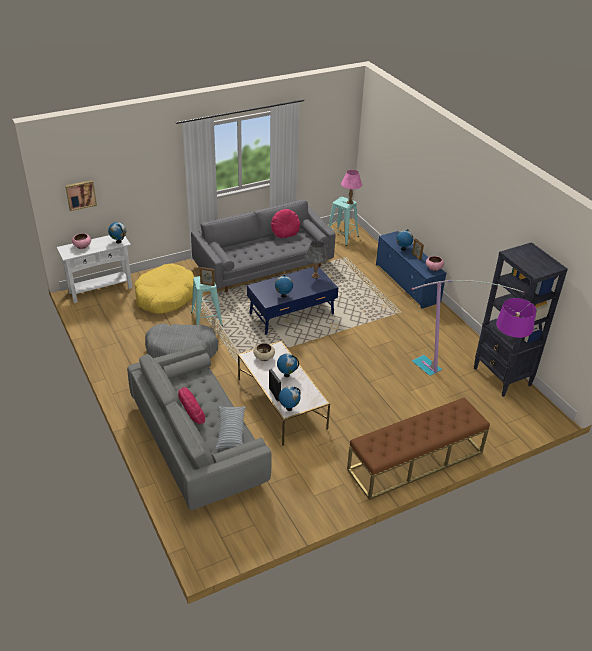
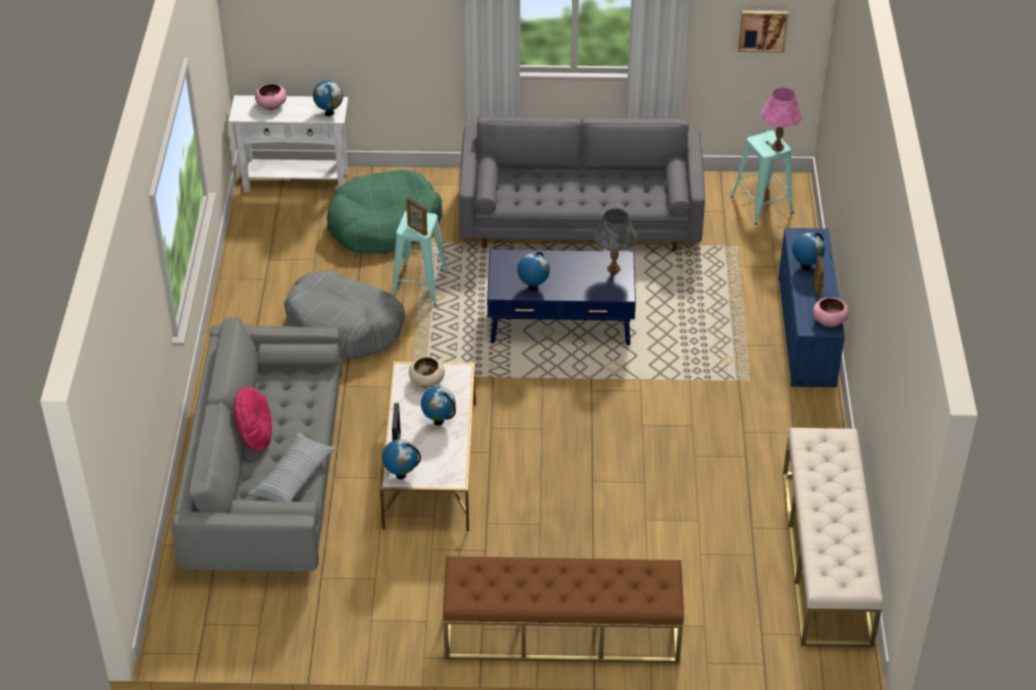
camera: 30 degrees right, 5 degrees up
picture [65,180,97,211] -> picture moved to [738,10,789,53]
yellow dog bed [134,263,194,314] -> green dog bed [327,169,443,254]
pink pillow [271,209,301,238] -> none
floor lamp [412,280,536,376] -> none
black bookcase [474,242,568,397] -> beige bench [783,428,883,647]

